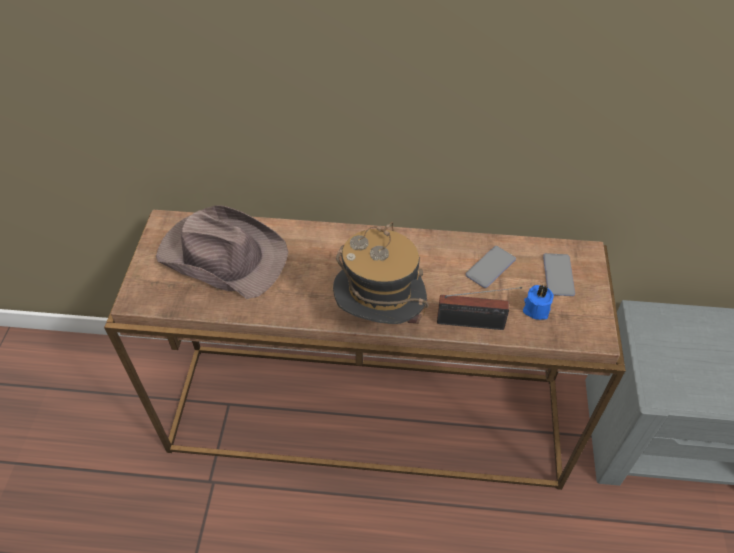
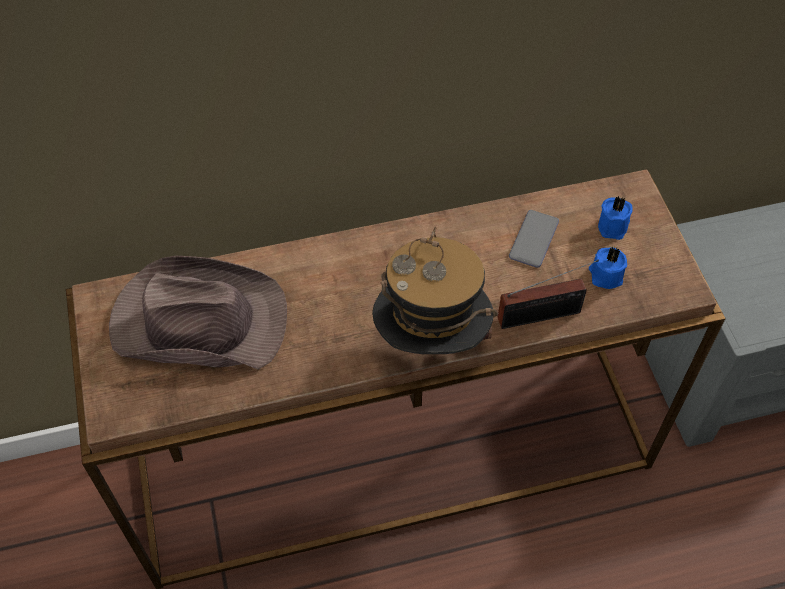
camera: 20 degrees left, 5 degrees up
phone [543,253,575,296] -> blue candle [598,196,633,240]

